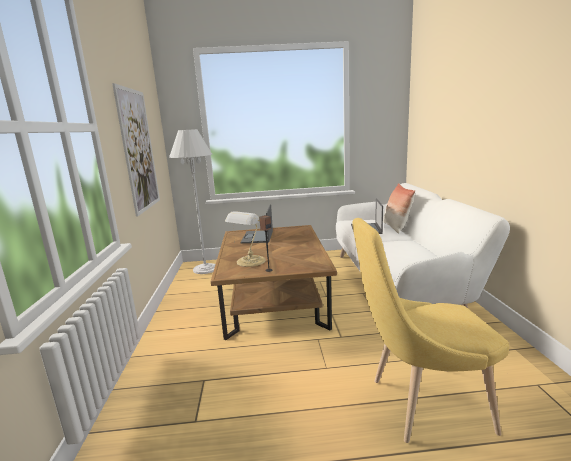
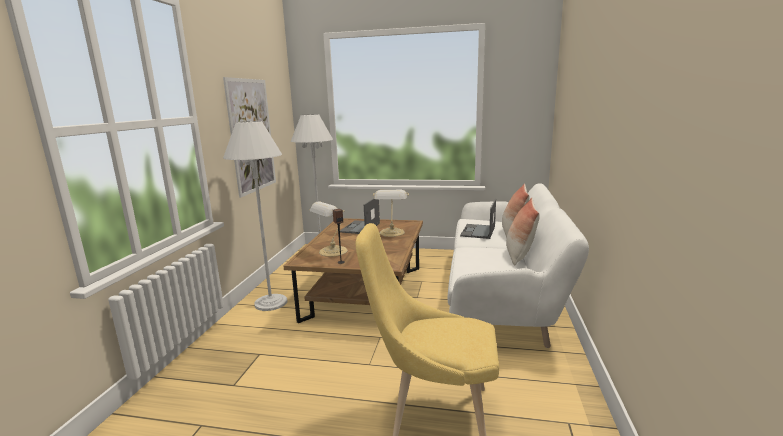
camera: 15 degrees right, 0 degrees up
none -> white floor lamp [223,121,288,311]
none -> table lamp [373,190,409,237]
none -> pillow [506,198,540,265]

